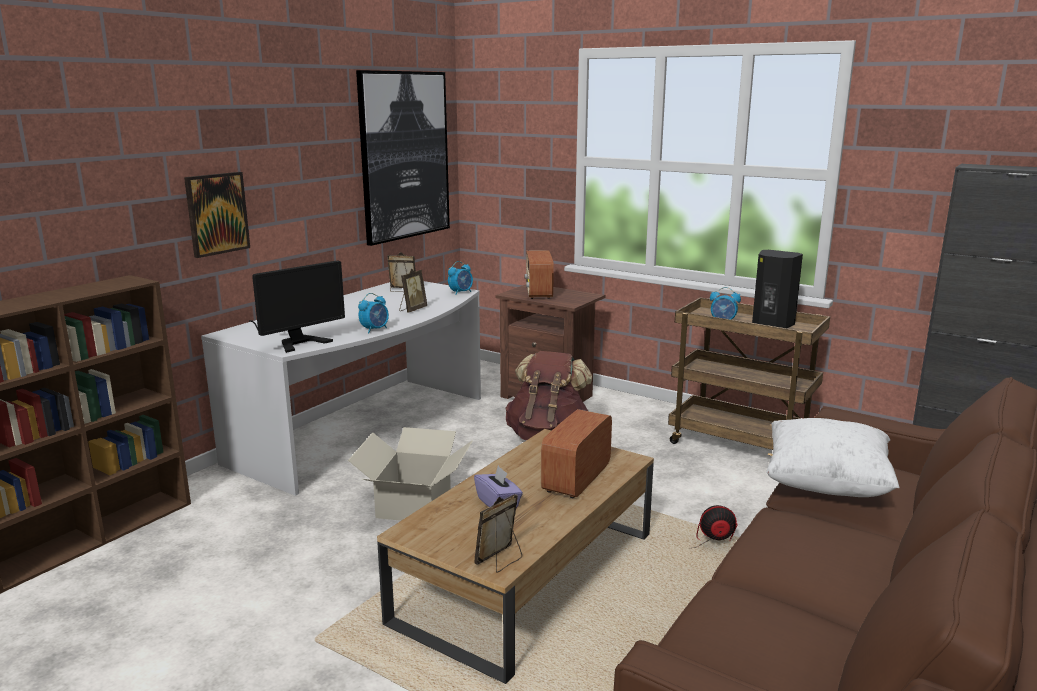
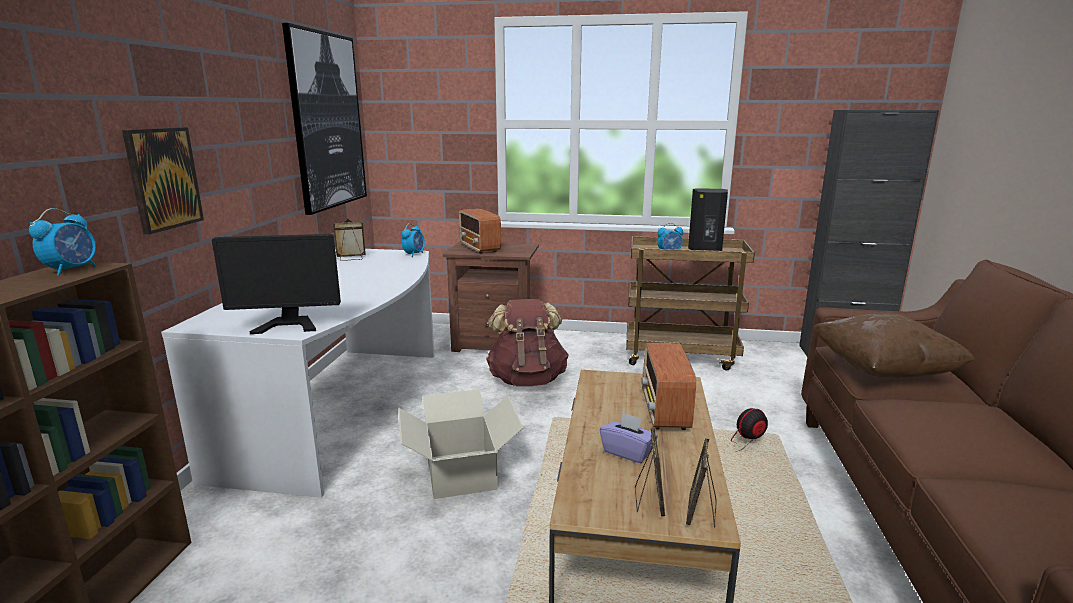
camera: 25 degrees left, 0 degrees up
monitor [249,261,345,353] -> monitor turned 60 degrees clockwise [212,234,341,334]
alarm clock [358,293,389,333] -> alarm clock moved to [29,208,96,276]
picture frame [399,268,427,313] -> picture frame moved to [635,429,665,516]
white pillow [766,418,900,497] -> brown pillow [813,314,976,378]

